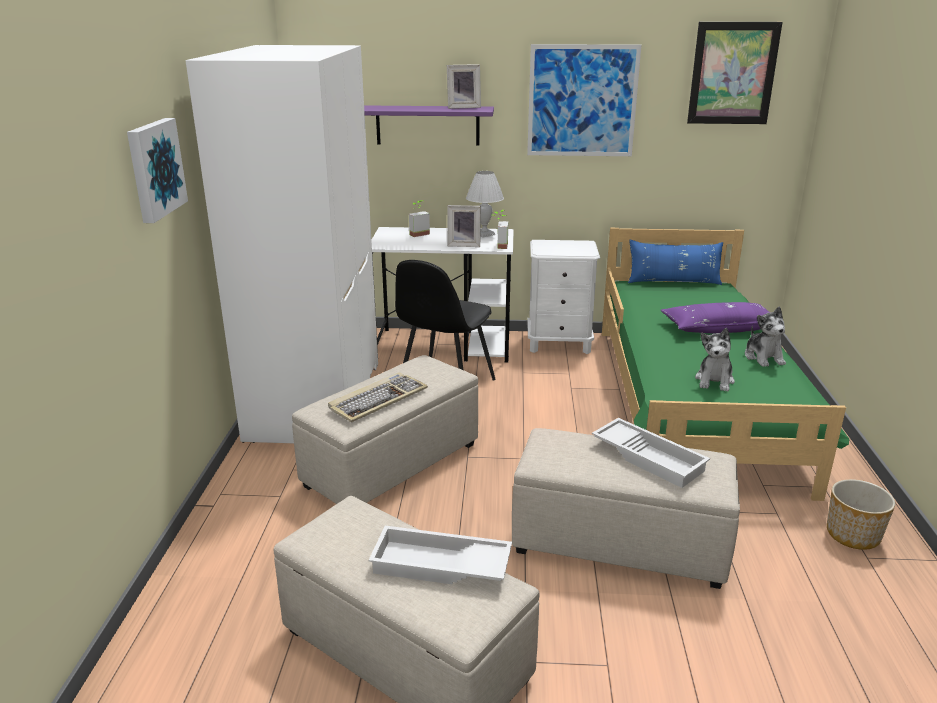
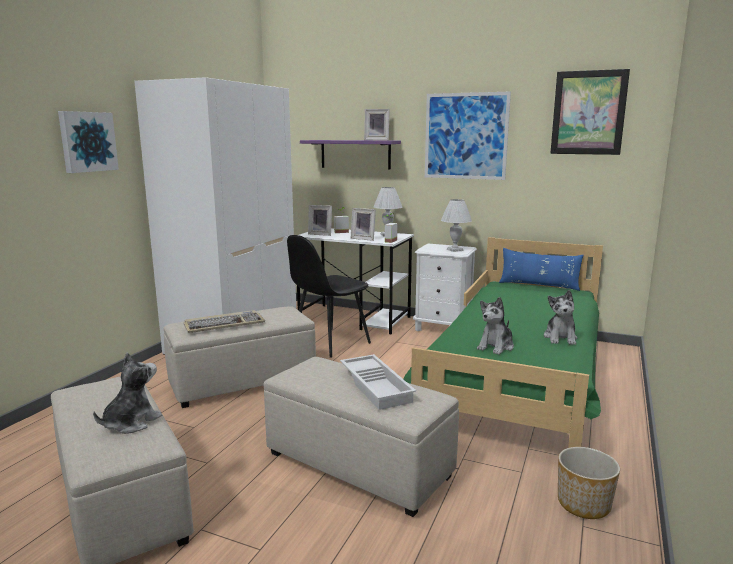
camera: 20 degrees right, 10 degrees down
white tray [369,526,512,585] -> plush toy [93,353,162,434]
purple pillow [661,302,770,333] -> none
none -> picture frame [308,205,332,236]
none -> white table lamp [441,199,472,252]

